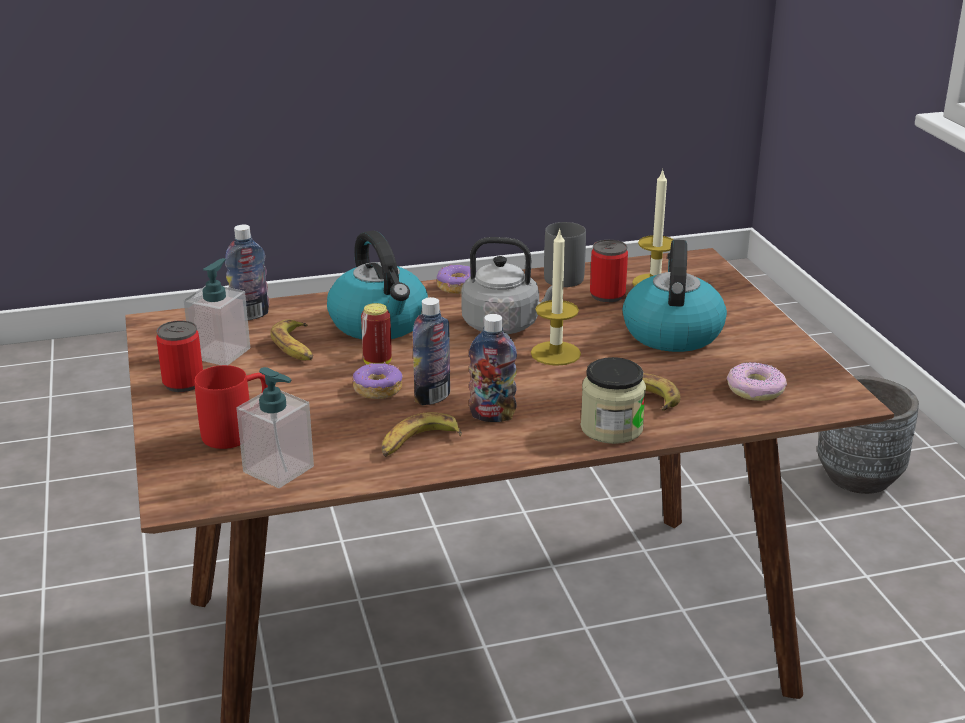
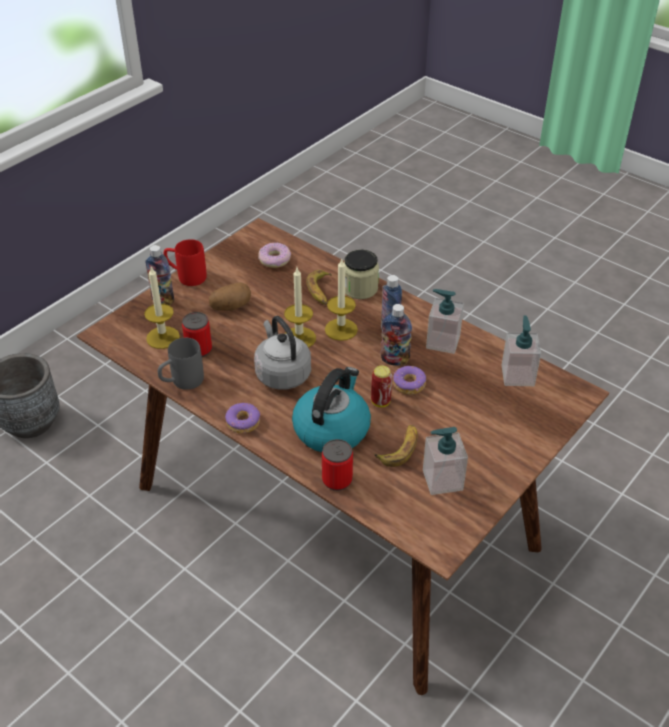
camera: 125 degrees left, 15 degrees up
can [156,320,203,392] -> can moved to [322,439,353,491]
red mug [195,365,268,449] -> red mug moved to [164,239,207,286]
bottle [225,225,269,320] -> bottle moved to [145,245,174,305]
banana [382,412,462,457] -> soap dispenser [426,289,464,354]
kettle [623,240,727,352] -> potato [209,282,251,311]
none -> candle [325,259,358,341]

